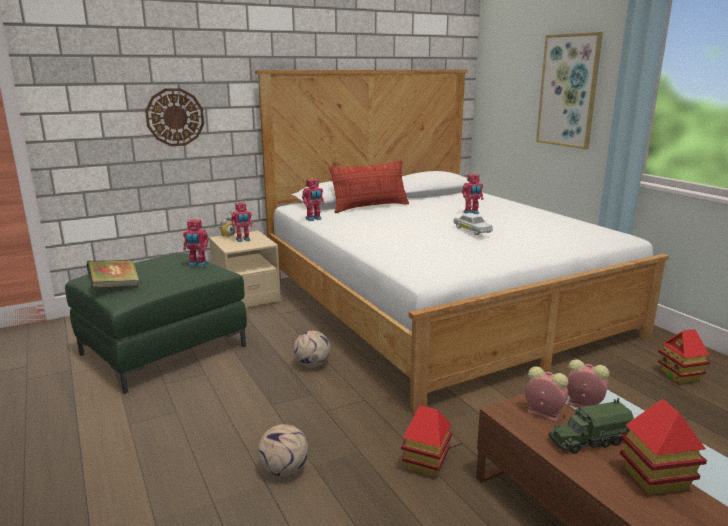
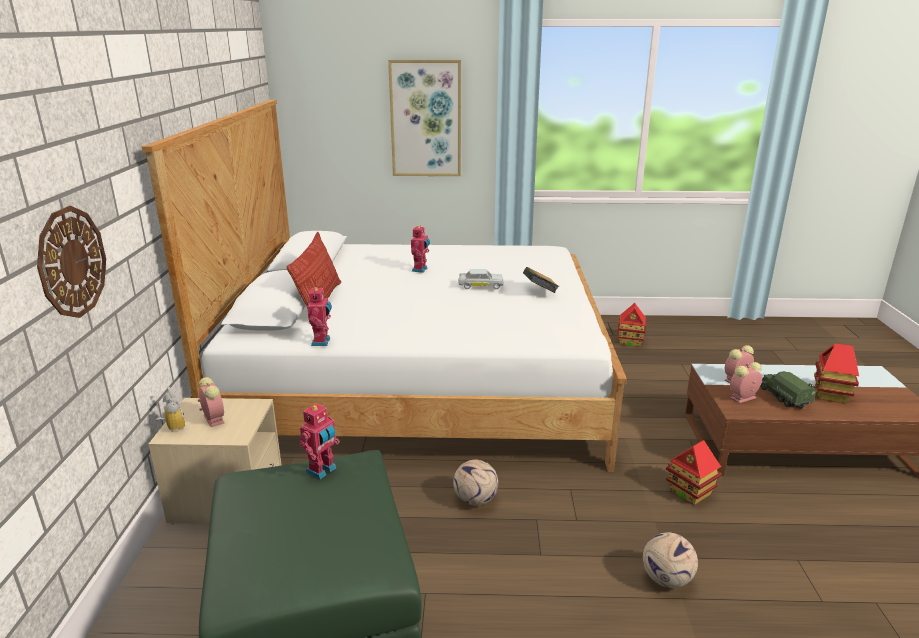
camera: 60 degrees left, 5 degrees up
book [87,260,139,288] -> book moved to [523,267,559,293]
toy robot [231,201,252,242] -> alarm clock [198,377,224,427]
toy truck [548,398,634,454] -> toy truck turned 150 degrees clockwise [761,371,816,409]

